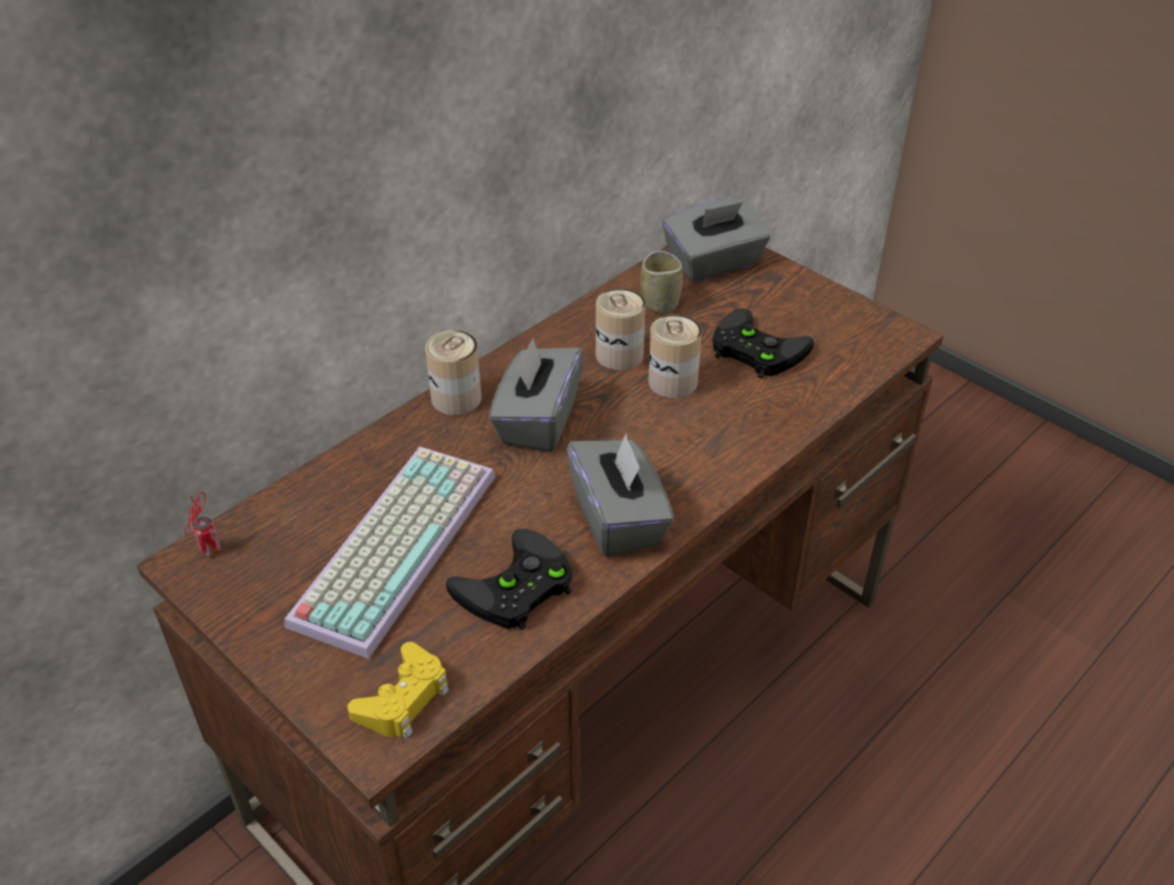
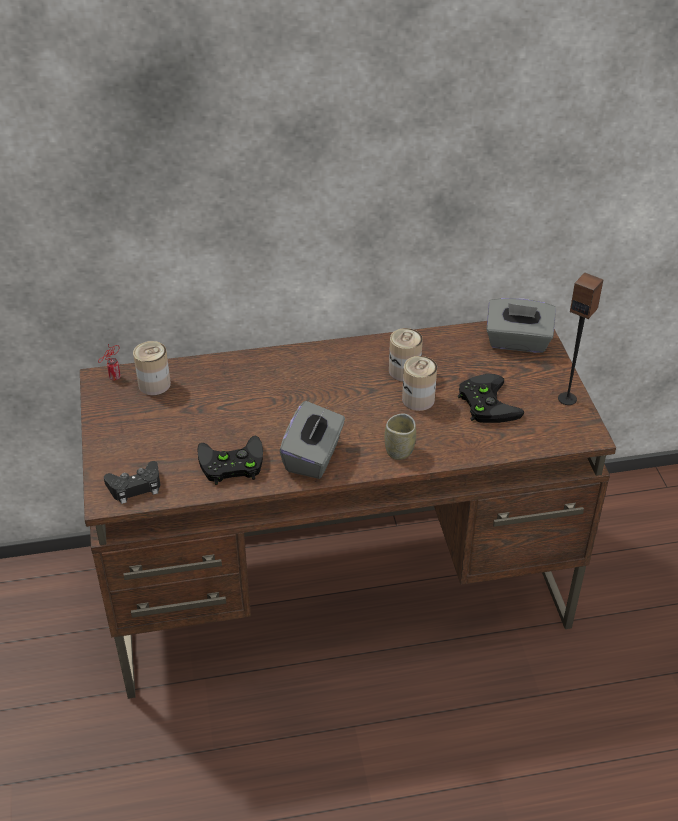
camera: 35 degrees right, 0 degrees up
keyboard [284,446,496,659] -> none
yellow game controller [347,642,449,739] -> black game controller [104,461,160,504]
can [425,330,481,415] -> can moved to [133,341,171,395]
grey tissue box [489,338,583,452] -> none
cup [640,251,683,314] -> cup moved to [384,413,416,460]
none -> speaker [558,273,604,405]

